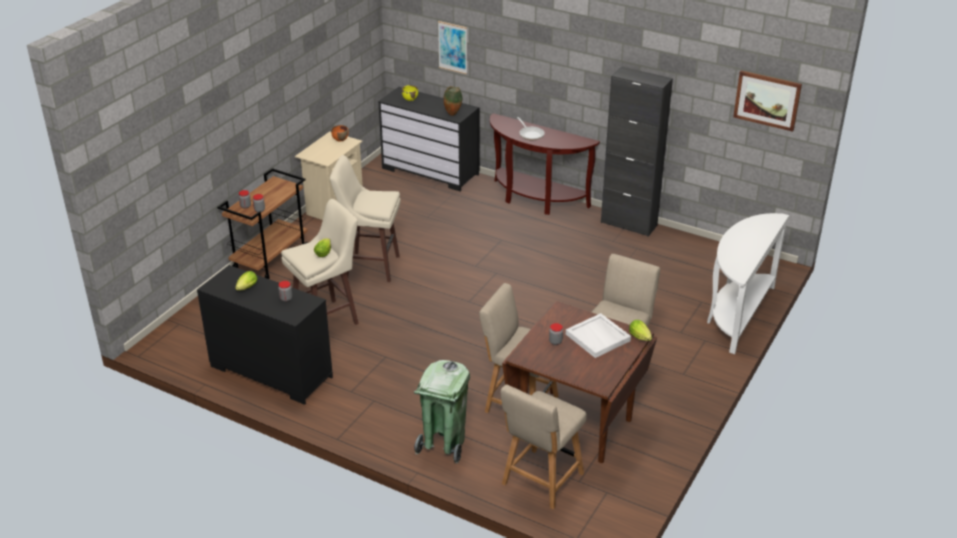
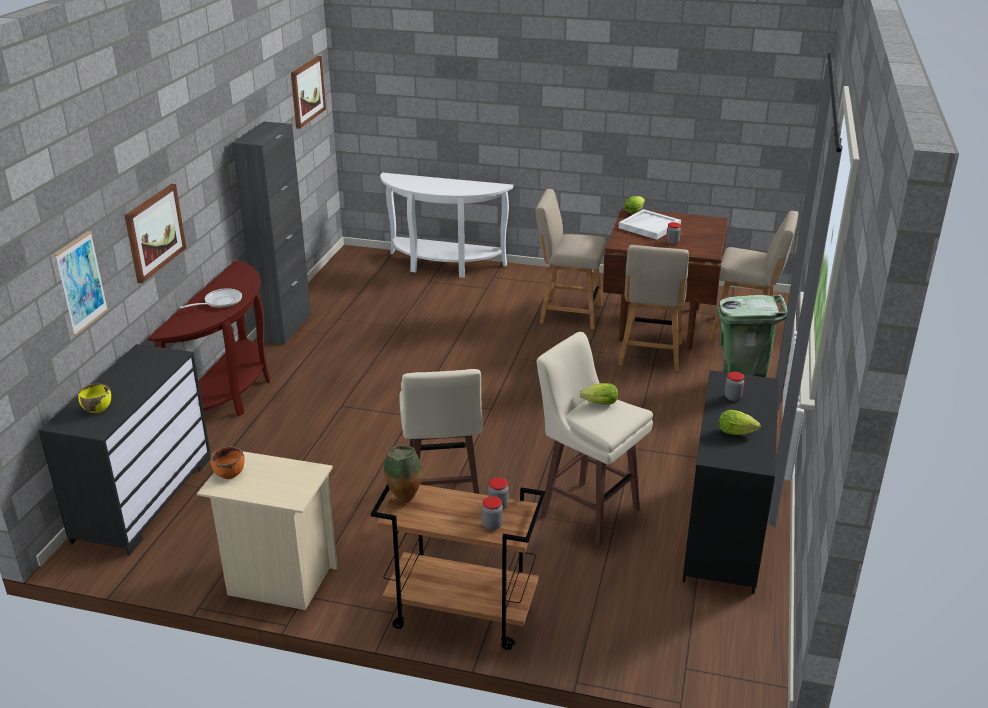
camera: 105 degrees left, 5 degrees down
vase [443,86,463,116] -> vase moved to [384,445,422,503]
none -> picture [125,184,186,283]

